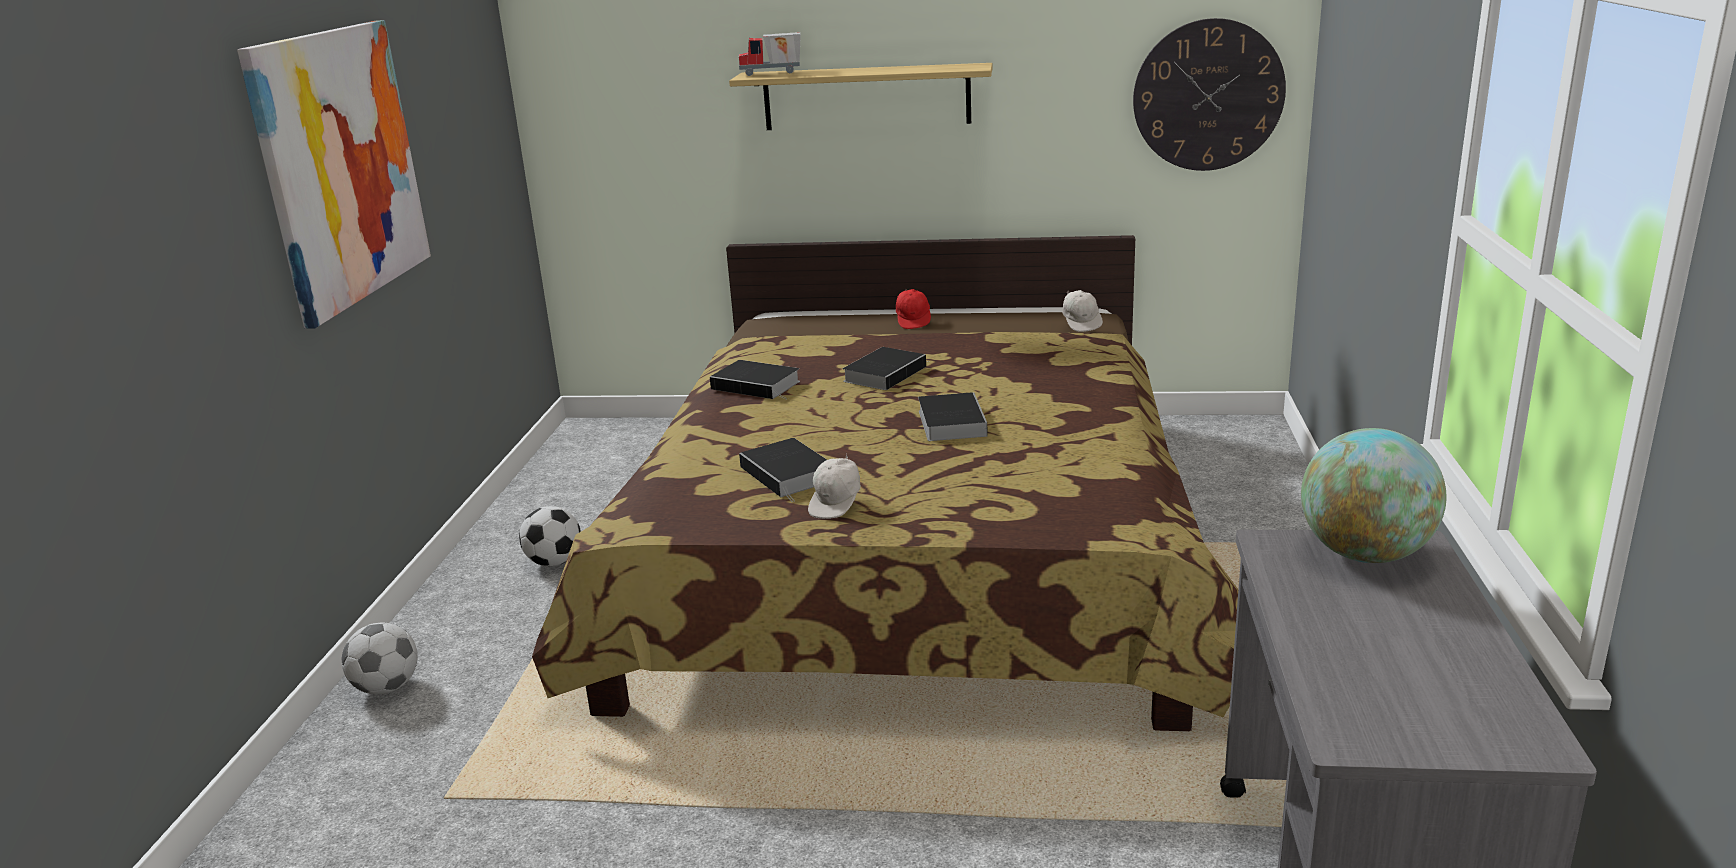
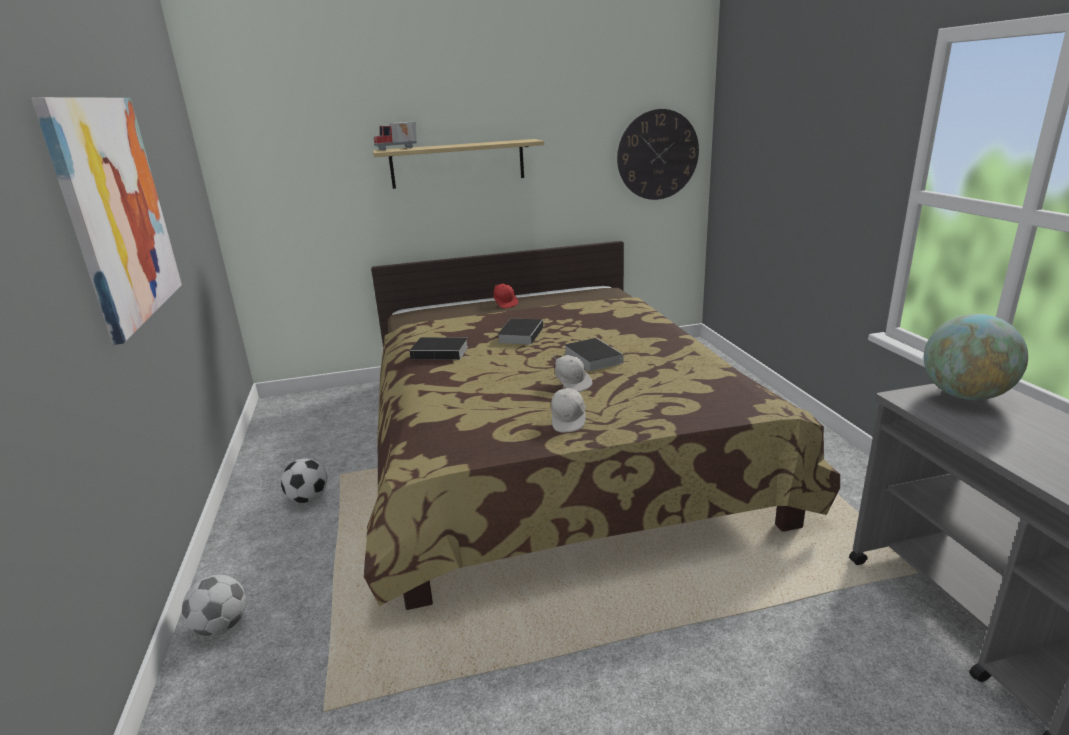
camera: 20 degrees left, 0 degrees up
book [739,438,827,502] -> none
white cap [1062,290,1103,332] -> white cap moved to [554,355,593,392]

